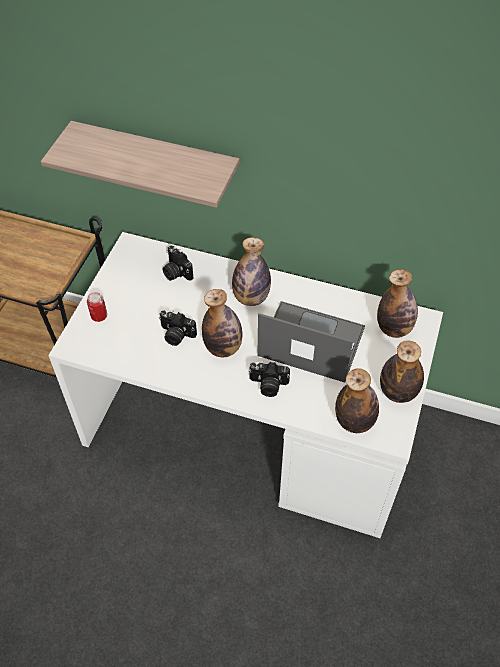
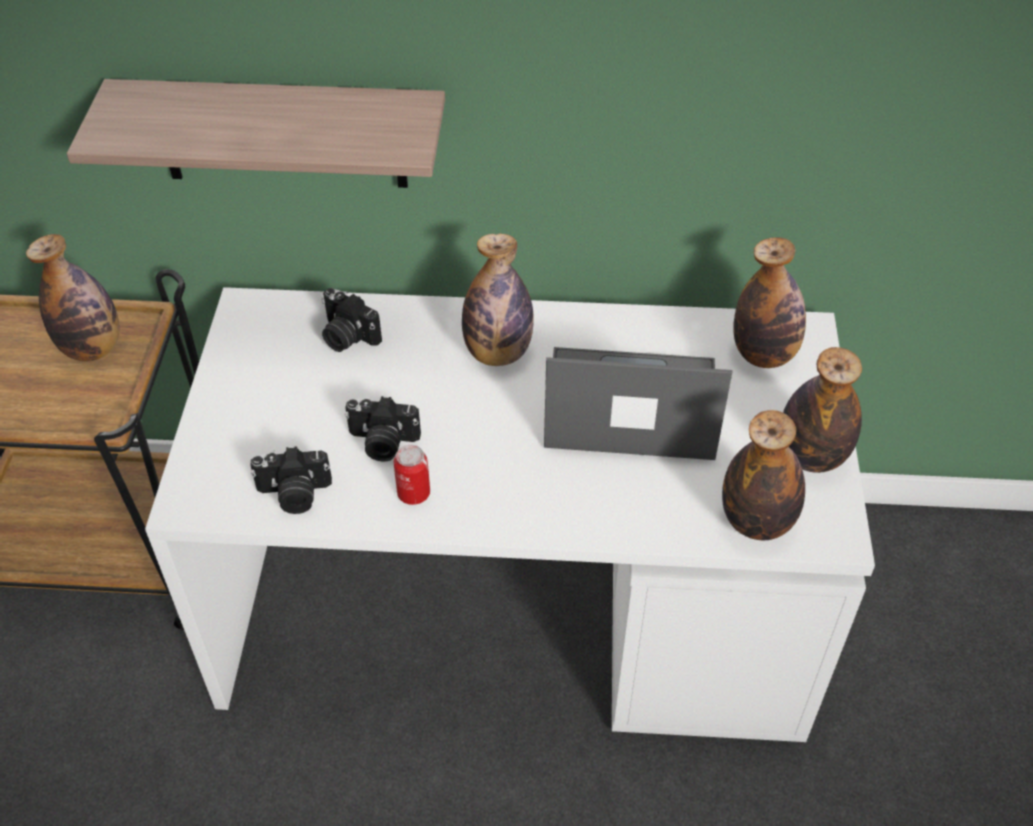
camera: 15 degrees left, 5 degrees down
can [87,292,107,322] -> can moved to [394,445,430,505]
bottle [202,289,242,357] -> bottle moved to [26,234,120,361]
camera [249,361,290,397] -> camera moved to [250,447,332,514]

